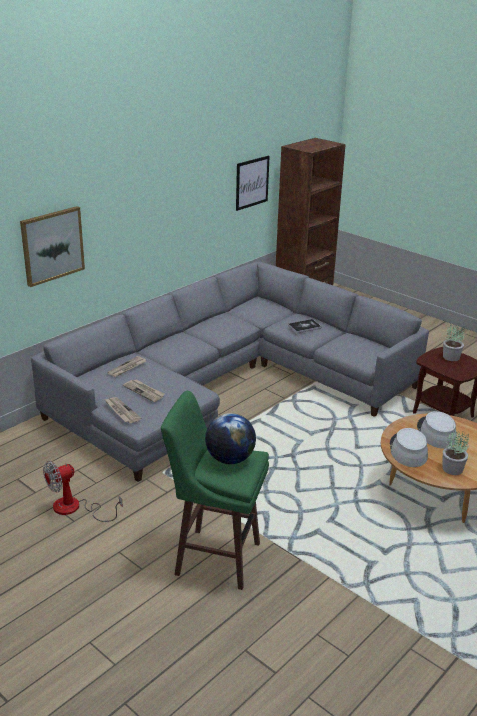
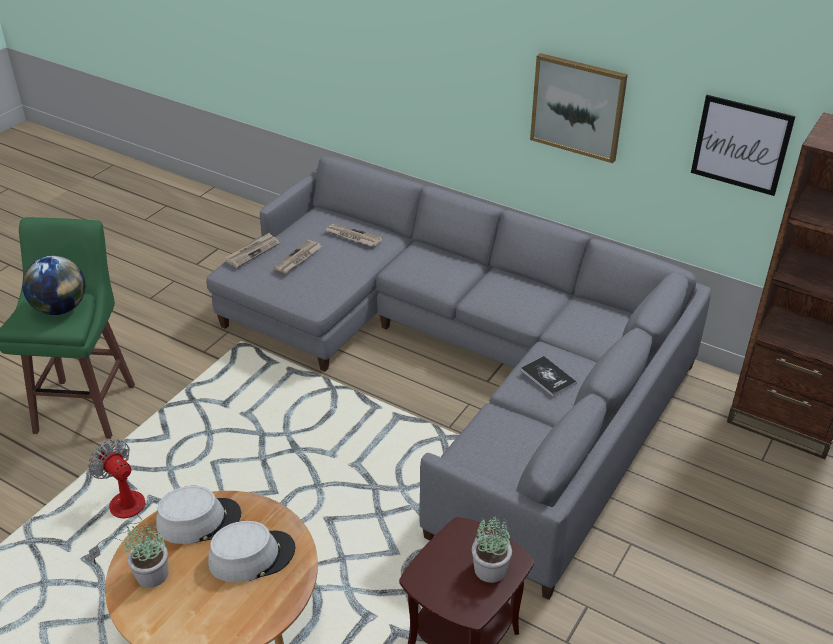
camera: 80 degrees right, 10 degrees up
picture [20,206,85,287] -> picture moved to [530,53,628,163]
fan [43,461,123,522] -> fan moved to [88,439,145,565]

